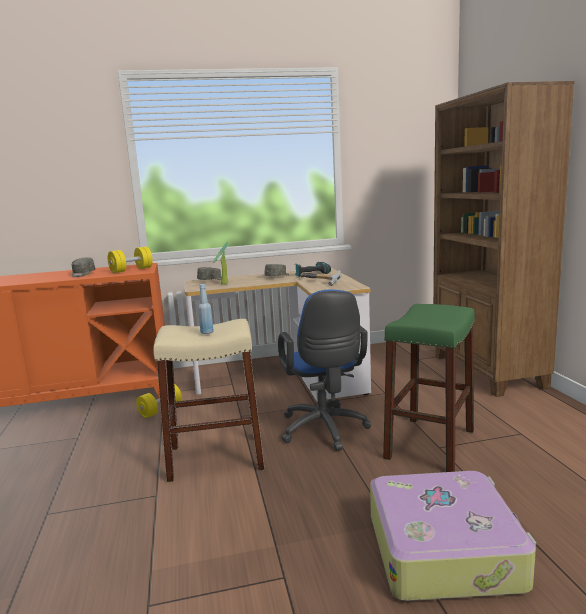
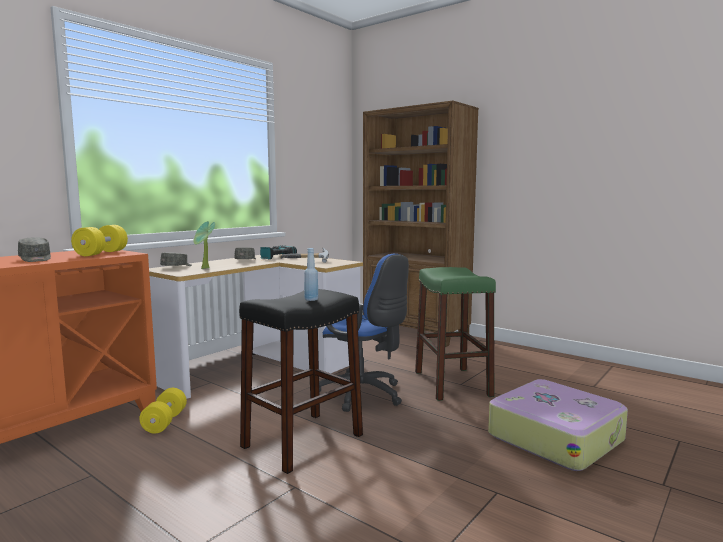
camera: 40 degrees left, 5 degrees down
beige stool [153,319,265,483] -> black stool [239,289,363,474]

